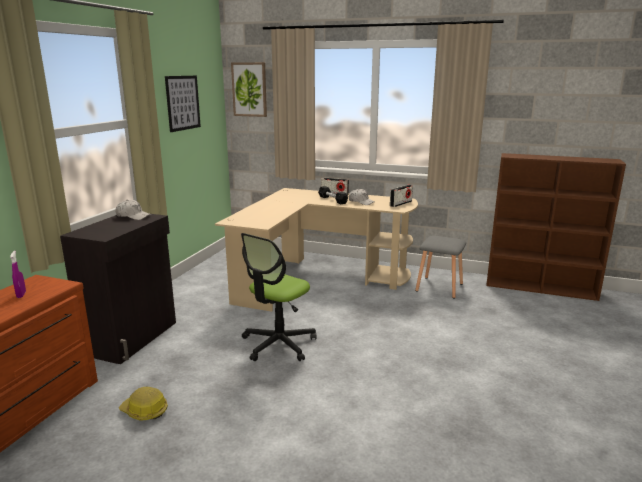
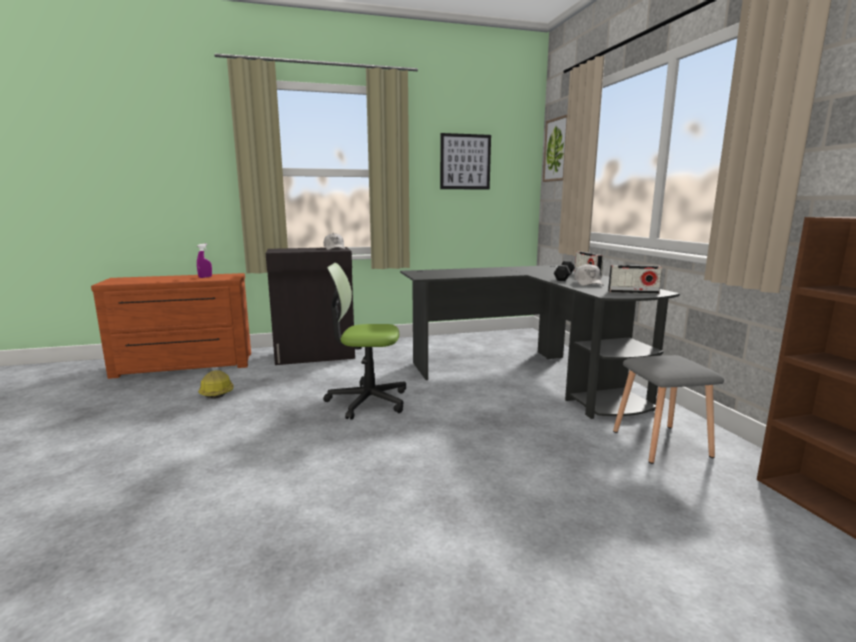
camera: 55 degrees right, 5 degrees down
beige desk [215,188,418,312] -> black desk [400,265,680,419]

